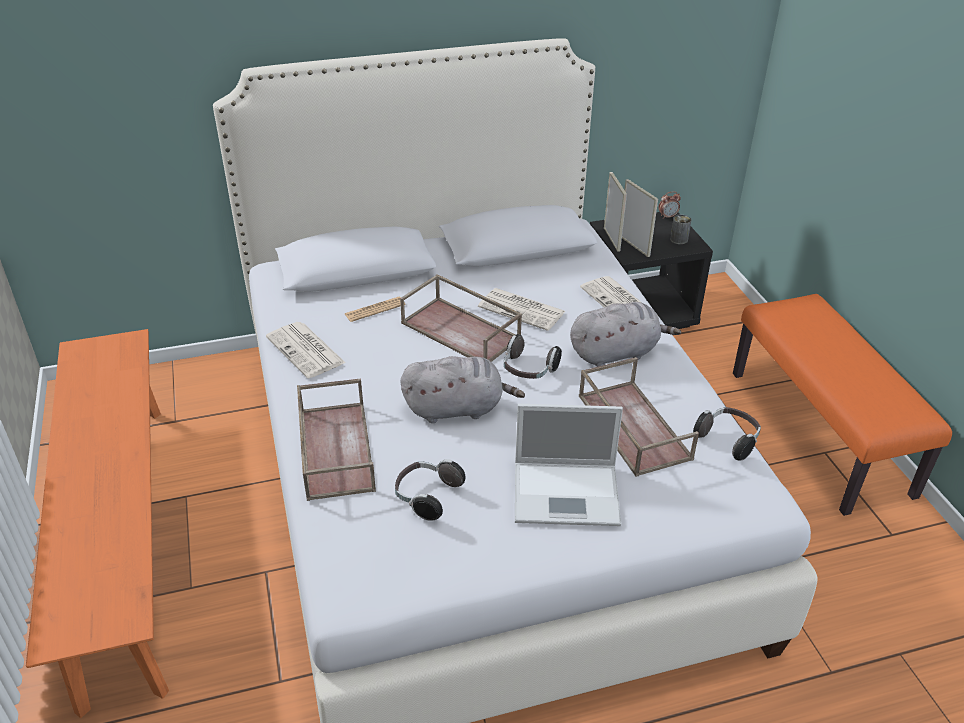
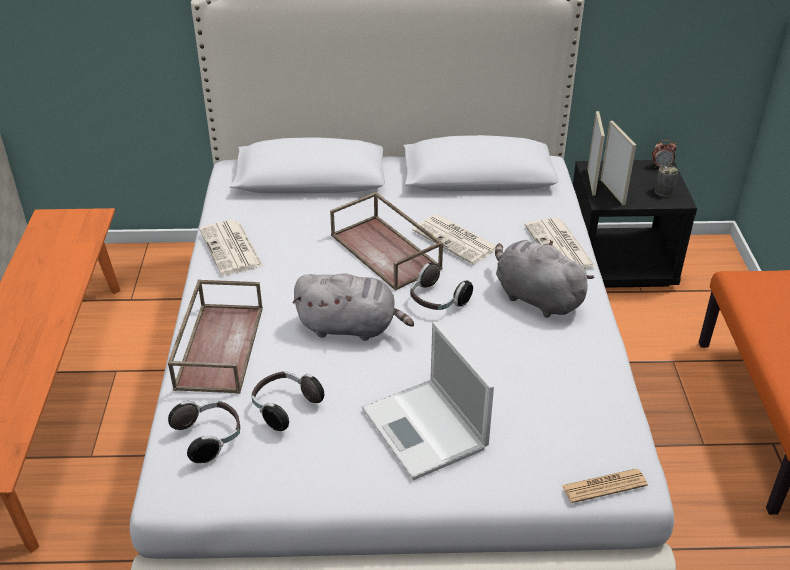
camera: 15 degrees right, 0 degrees up
newspaper [345,297,406,322] -> newspaper moved to [562,469,648,503]
laptop [515,404,623,526] -> laptop turned 45 degrees clockwise [362,321,494,480]
grey plush toy [570,302,681,367] -> grey plush toy turned 135 degrees counterclockwise [495,240,595,318]
brown tray [579,357,699,477] -> none
headphones [693,407,761,461] -> headphones moved to [168,401,240,463]

